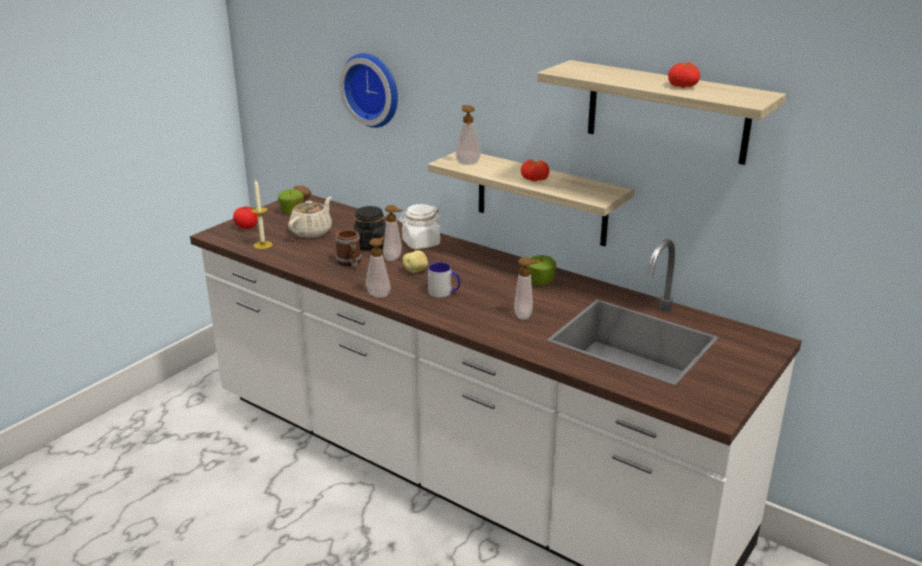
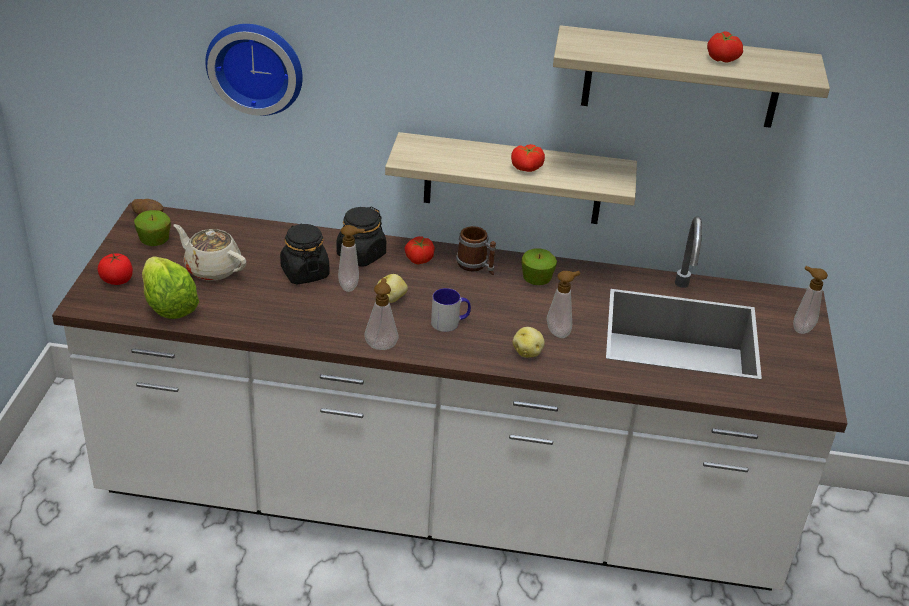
camera: 30 degrees left, 10 degrees up
candle [251,180,273,249] -> lettuce [142,256,199,319]
beige teapot [288,196,332,238] -> beige teapot turned 60 degrees counterclockwise [173,224,247,281]
mug [335,230,362,271] -> mug moved to [456,226,496,275]
white jar [399,204,441,249] -> black jar [337,207,386,267]
soap dispenser [456,105,481,165] -> soap dispenser moved to [793,266,828,334]
none -> tomato [404,236,435,264]
none -> potato [513,327,545,358]

